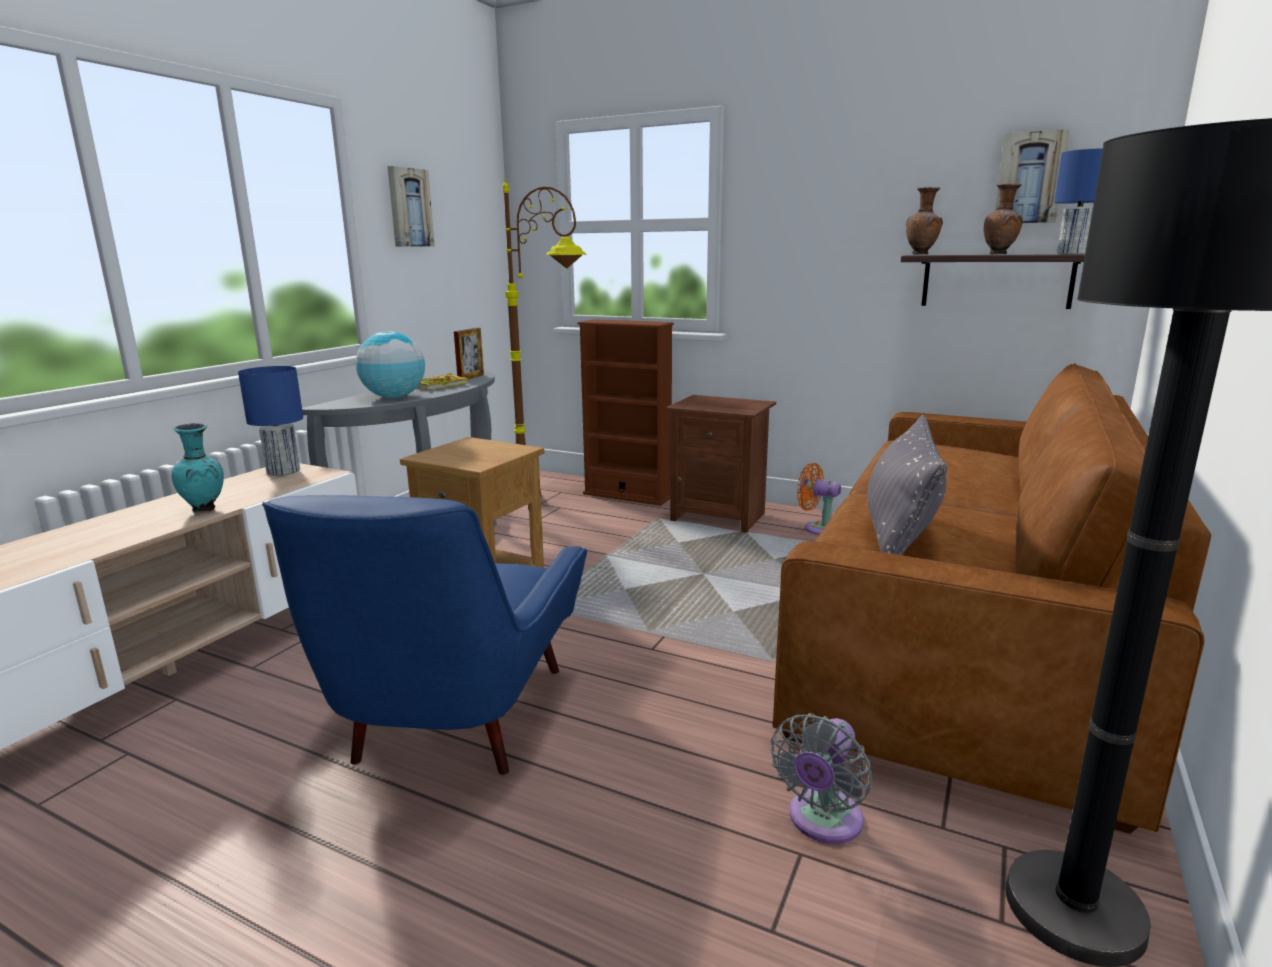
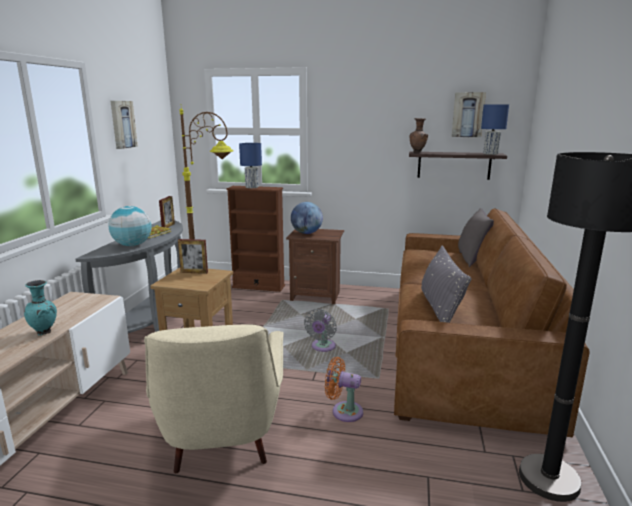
camera: 15 degrees left, 0 degrees up
blue table lamp [238,366,303,476] -> blue table lamp moved to [239,143,262,188]
blue armchair [262,495,587,775] -> beige armchair [144,325,284,473]
grey fan [770,713,872,844] -> grey fan moved to [304,309,337,352]
orange fan [797,463,841,535] -> orange fan moved to [325,357,363,422]
brown vase [984,183,1023,255] -> none
none -> picture frame [178,239,208,274]
none -> globe [291,202,323,234]
none -> grey pillow [458,208,494,267]

